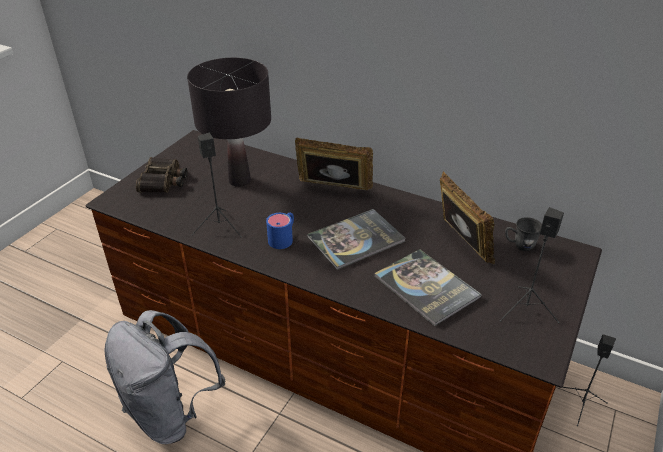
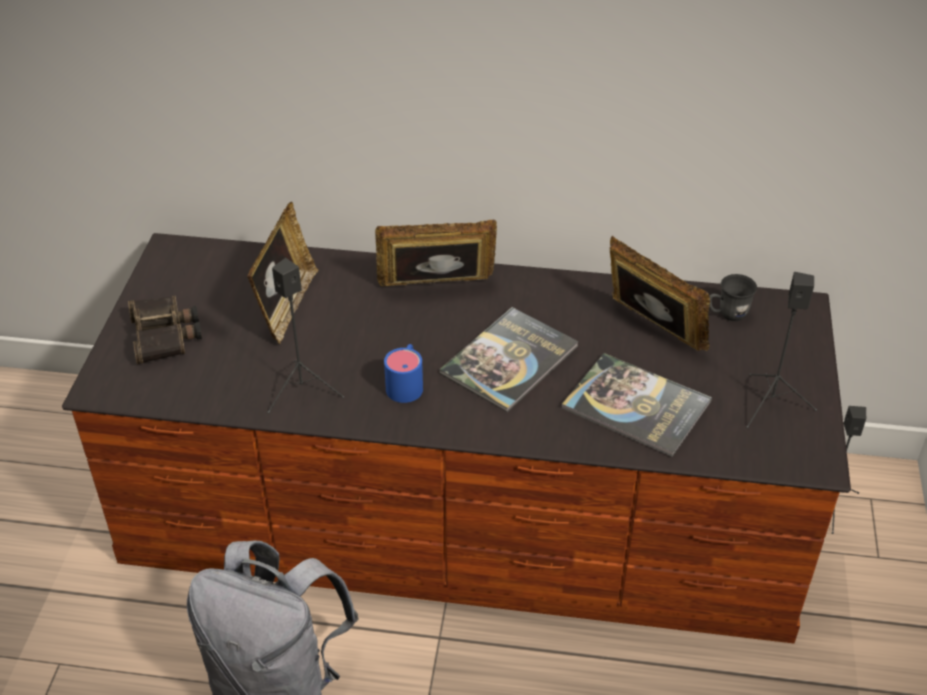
camera: 20 degrees left, 5 degrees up
black table lamp [187,58,271,187] -> picture frame [247,202,318,344]

